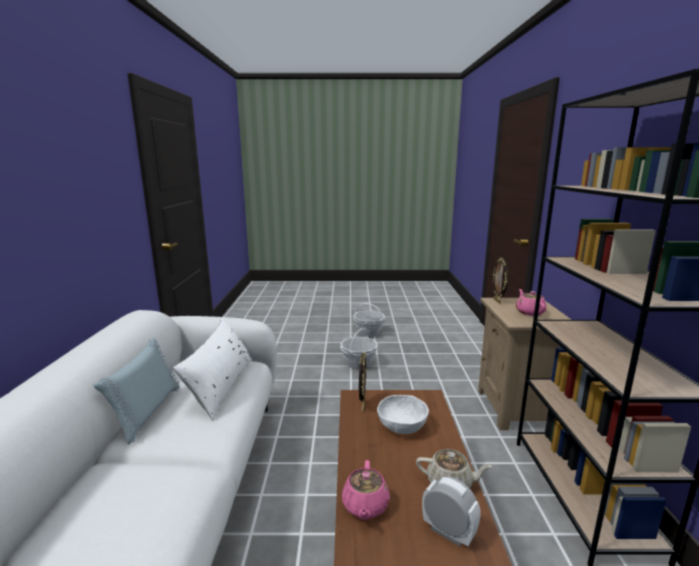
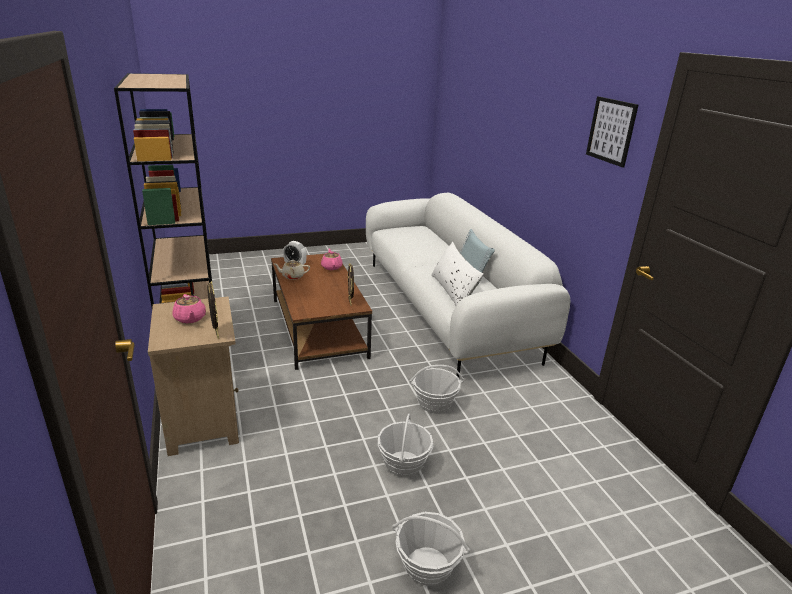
camera: 160 degrees right, 10 degrees up
white bowl [377,395,429,434] -> none
none -> basket [409,365,464,414]
none -> picture [586,96,638,168]

